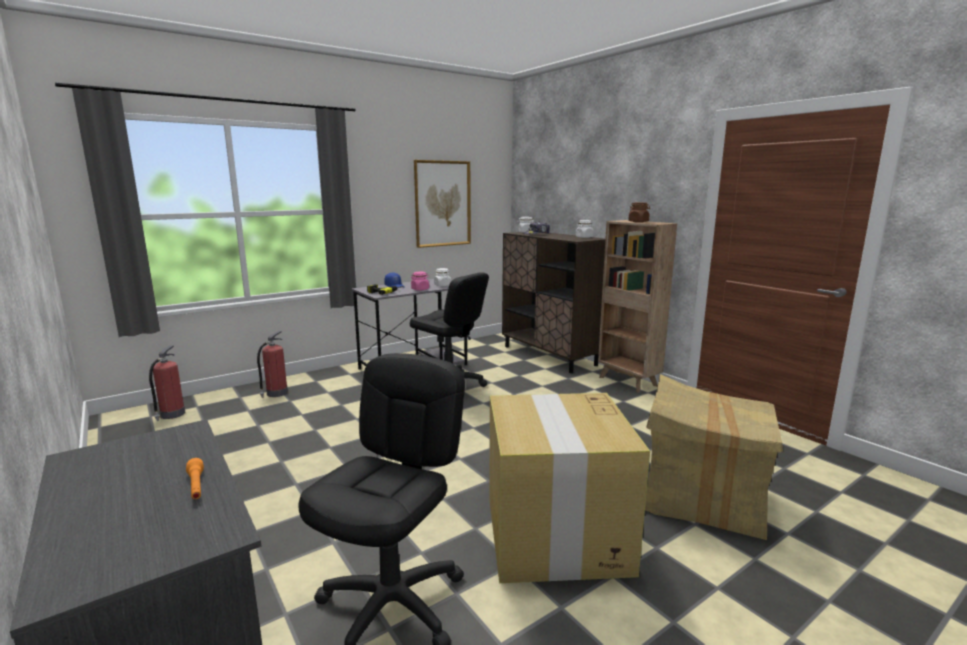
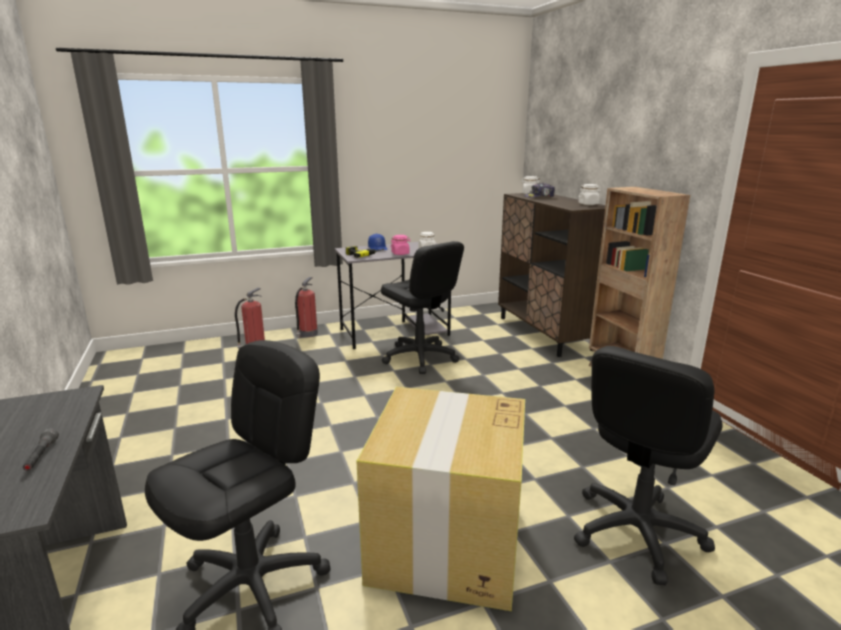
camera: 15 degrees right, 5 degrees up
fire extinguisher [149,346,185,421] -> fire extinguisher moved to [295,277,318,338]
orange flashlight [186,458,204,499] -> grey flashlight [23,428,59,471]
picture [414,160,471,248] -> none
brown jar [628,202,650,223] -> none
cardboard box [645,374,783,540] -> black office chair [574,346,723,585]

